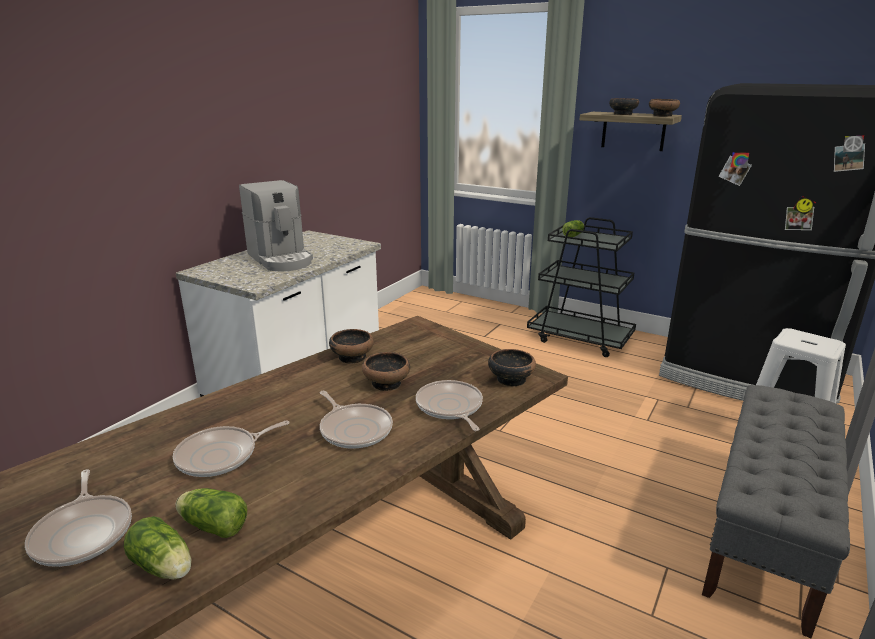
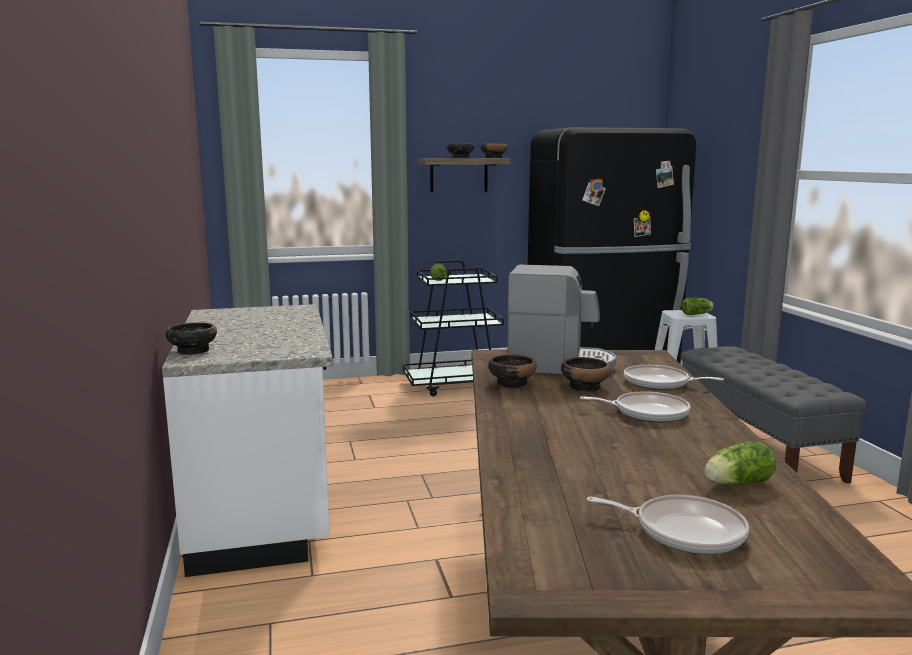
camera: 45 degrees left, 10 degrees down
lettuce [124,516,191,580] -> lettuce moved to [682,297,714,315]
frying pan [173,420,290,477] -> none
coffee machine [239,180,313,271] -> coffee machine moved to [507,264,616,375]
bowl [488,349,536,387] -> bowl moved to [166,322,217,355]

